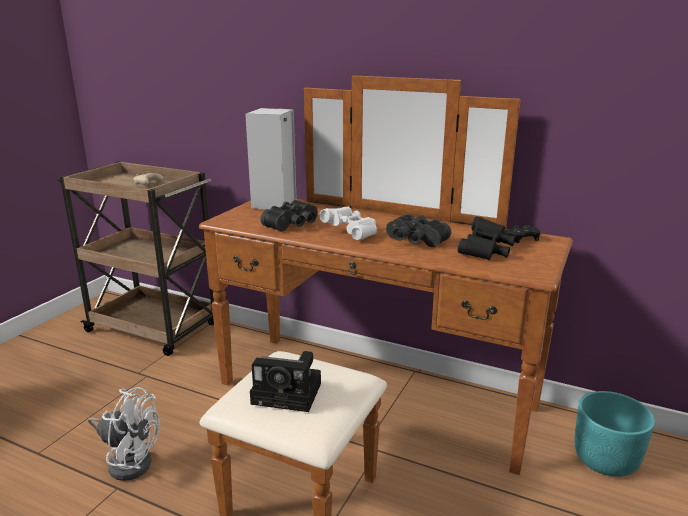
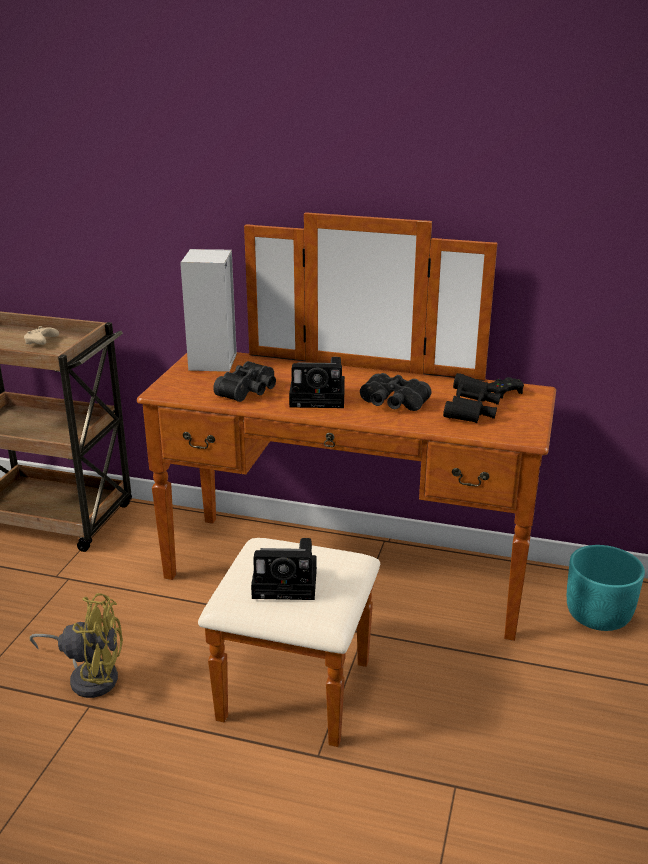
camera: 10 degrees left, 5 degrees up
white fan [88,387,160,481] -> yellow fan [30,593,123,698]
white binoculars [319,207,377,240] -> camera [289,357,345,408]

